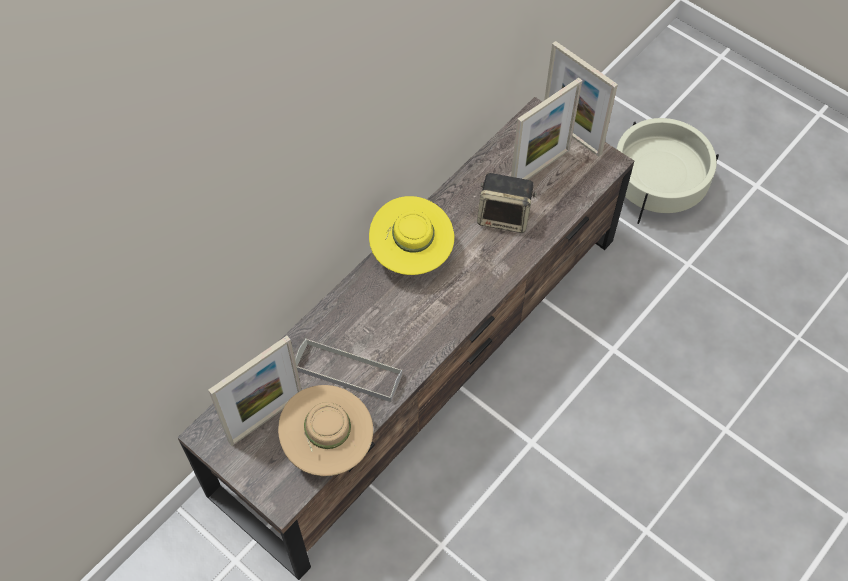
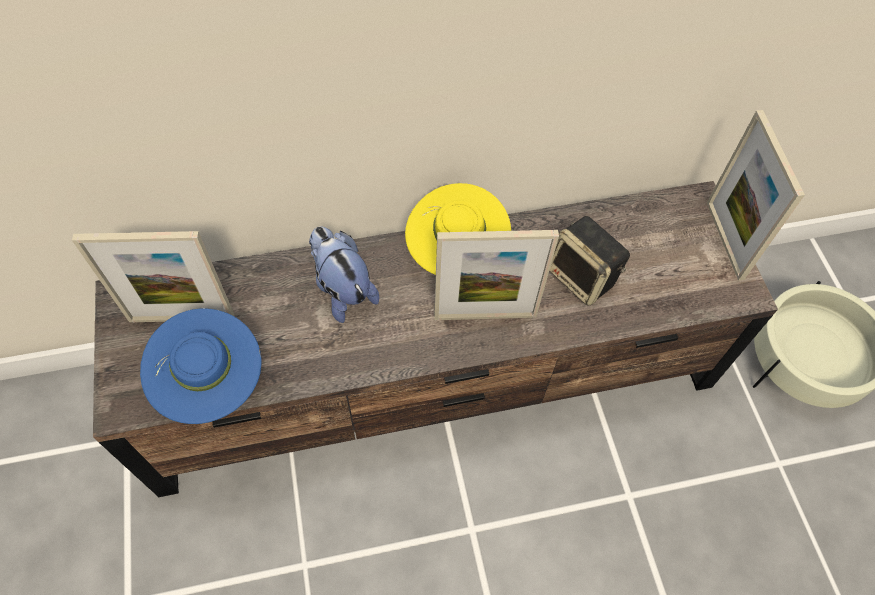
camera: 35 degrees right, 0 degrees up
beige hat [278,385,373,476] -> blue hat [140,308,262,424]
grey tray [295,338,403,402] -> none
picture frame [511,78,582,180] -> picture frame moved to [434,230,559,320]
none -> plush toy [309,227,379,323]

